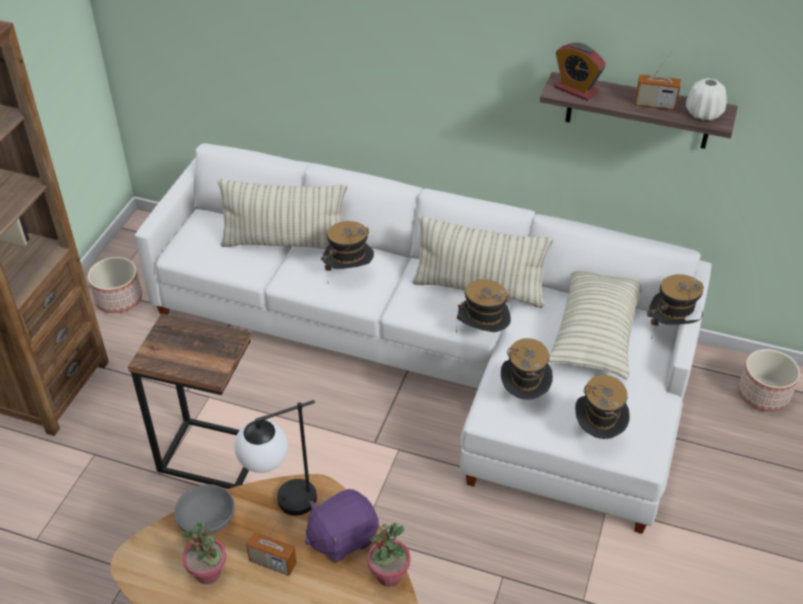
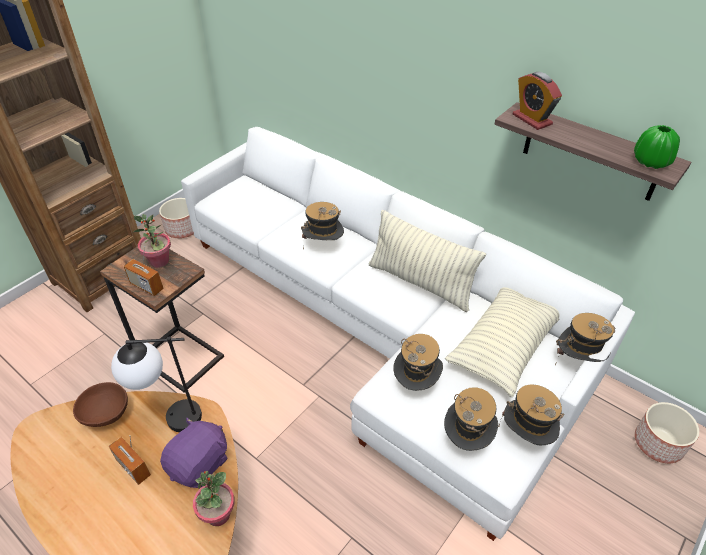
camera: 20 degrees right, 0 degrees up
grey bowl [174,484,235,535] -> brown bowl [73,382,128,427]
potted plant [181,521,226,584] -> potted plant moved to [134,214,171,268]
pillow [218,179,347,249] -> none
purple plush toy [305,489,379,563] -> purple plush toy turned 135 degrees clockwise [160,417,227,488]
hat [456,279,511,333] -> hat moved to [499,384,565,445]
radio [635,49,681,110] -> radio moved to [124,246,163,296]
white vase [686,78,727,121] -> green vase [634,125,680,169]

